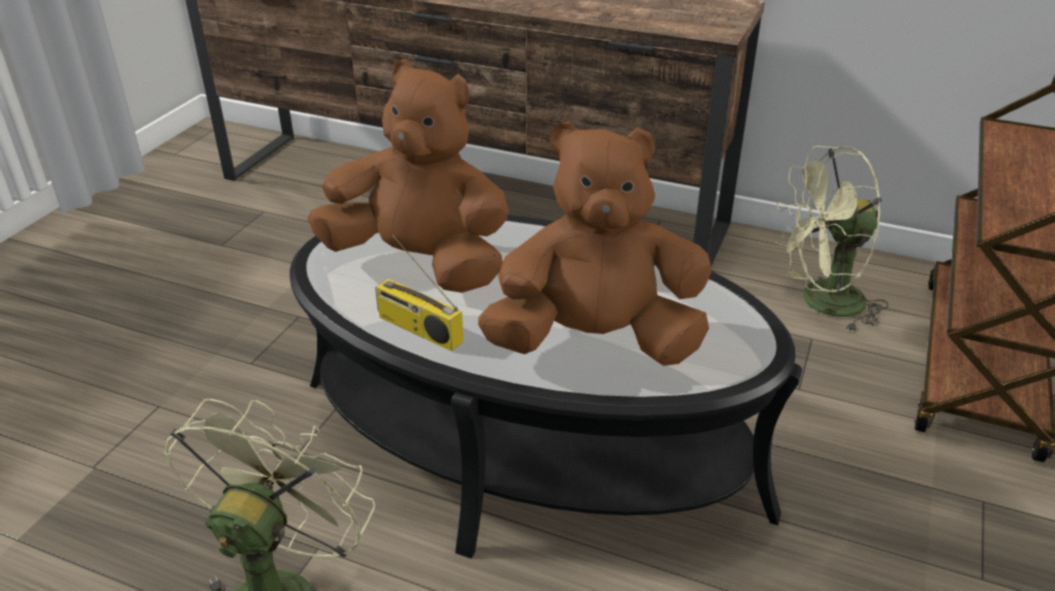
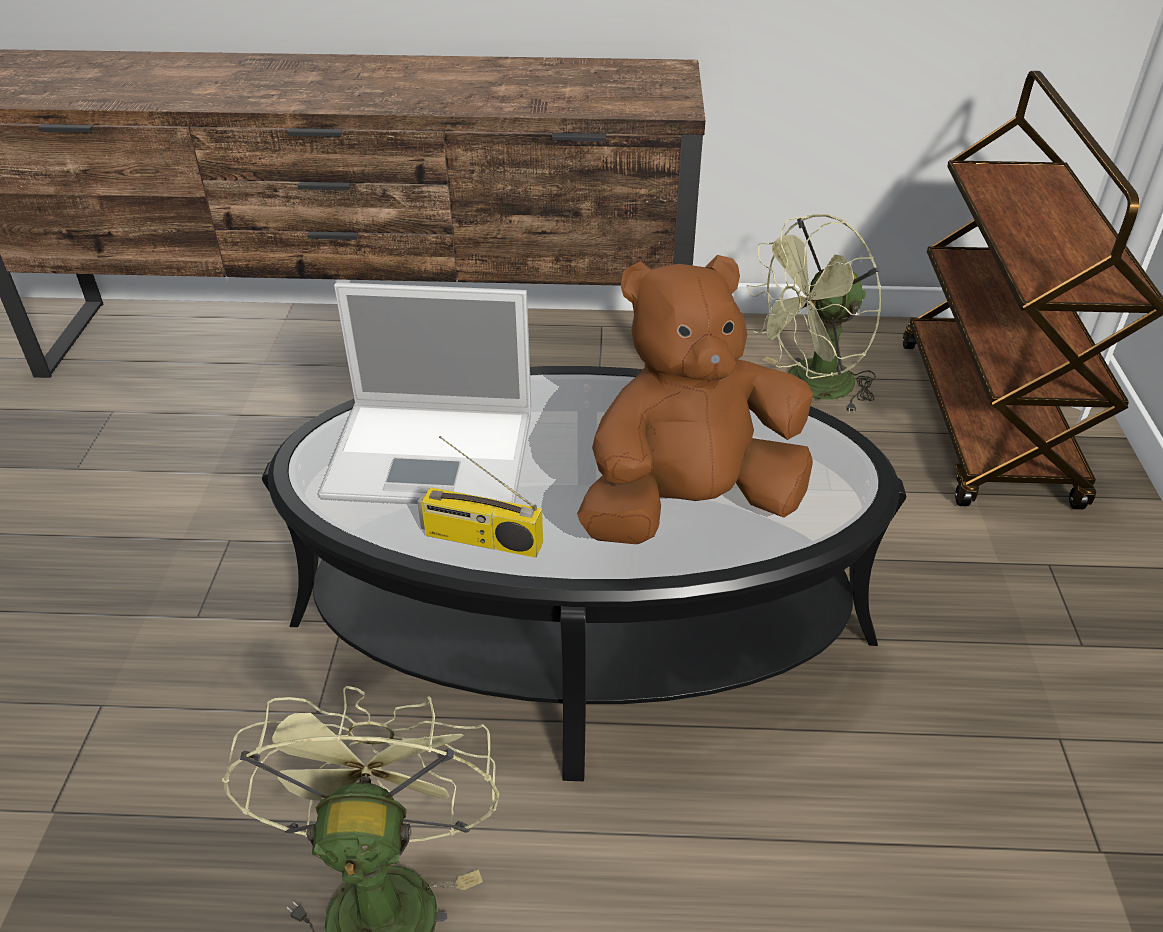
camera: 20 degrees left, 5 degrees up
brown plush toy [307,59,509,293] -> laptop [319,282,531,504]

